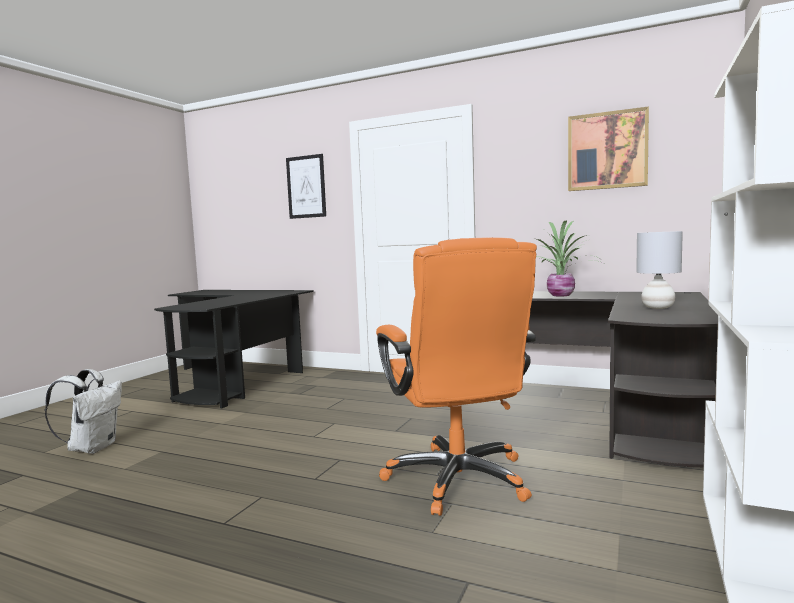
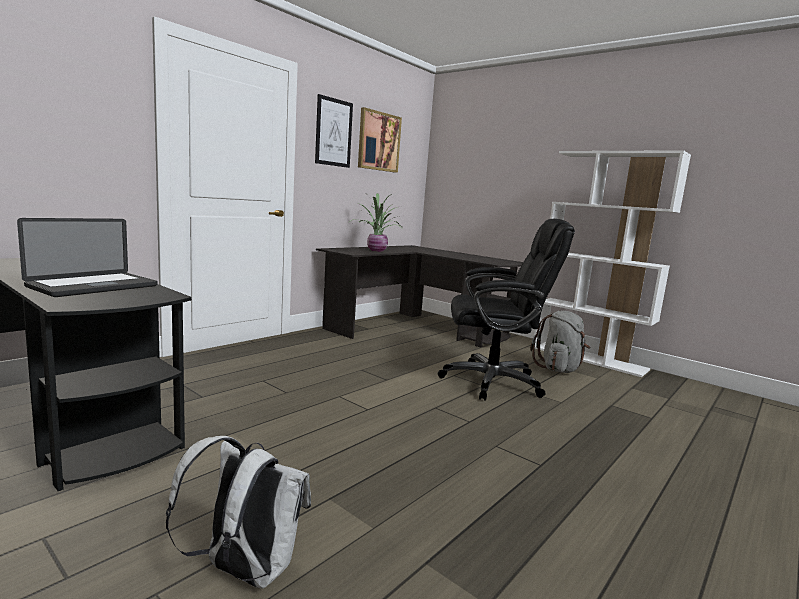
camera: 75 degrees left, 5 degrees up
picture [286,154,326,219] -> picture moved to [315,94,353,168]
orange office chair [376,237,537,516] -> black office chair [438,219,575,401]
grey table lamp [636,231,683,309] -> none
none -> laptop [17,218,158,297]
none -> grey backpack [530,311,591,373]

